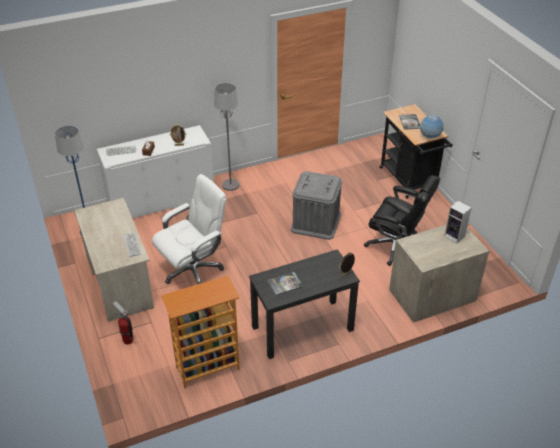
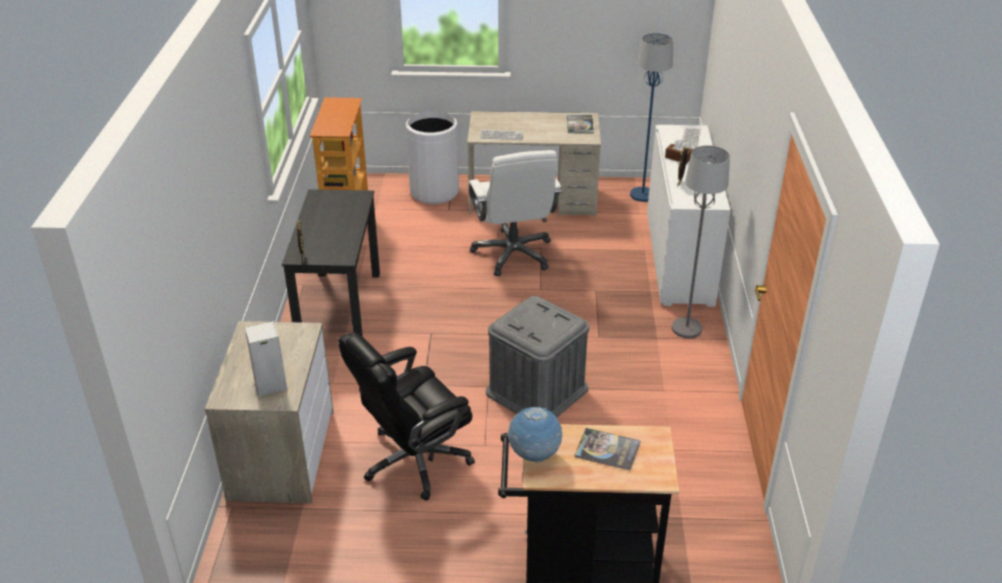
camera: 115 degrees right, 5 degrees down
fire extinguisher [113,301,133,344] -> white trash can [406,111,459,204]
book [267,272,304,296] -> book moved to [567,115,594,134]

